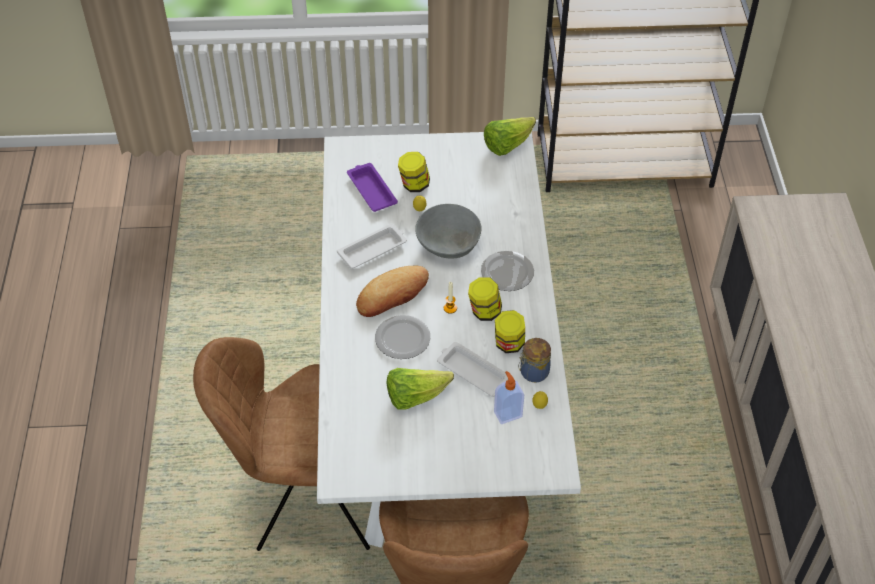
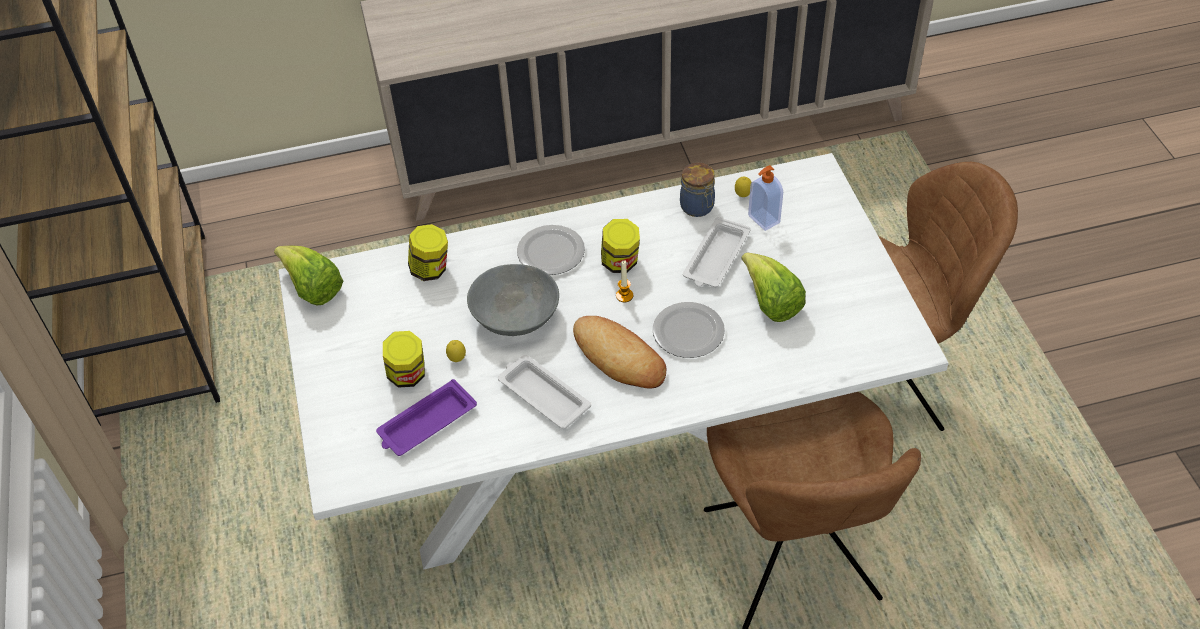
camera: 100 degrees left, 0 degrees up
jar [495,310,525,353] -> jar moved to [408,224,448,281]

